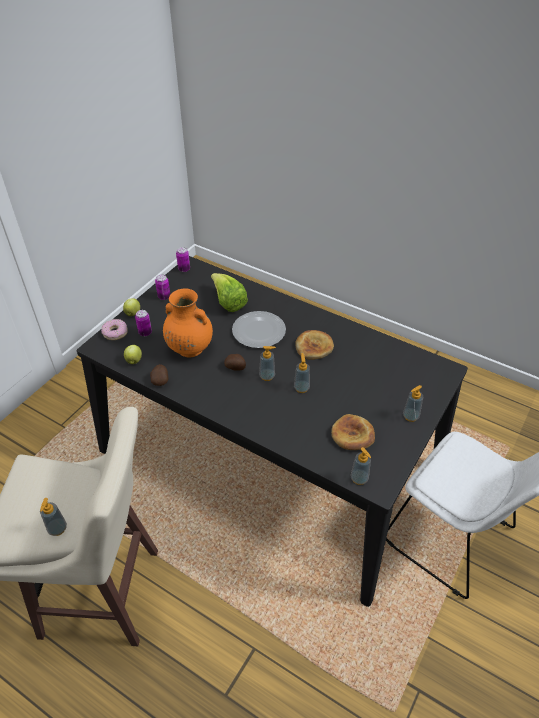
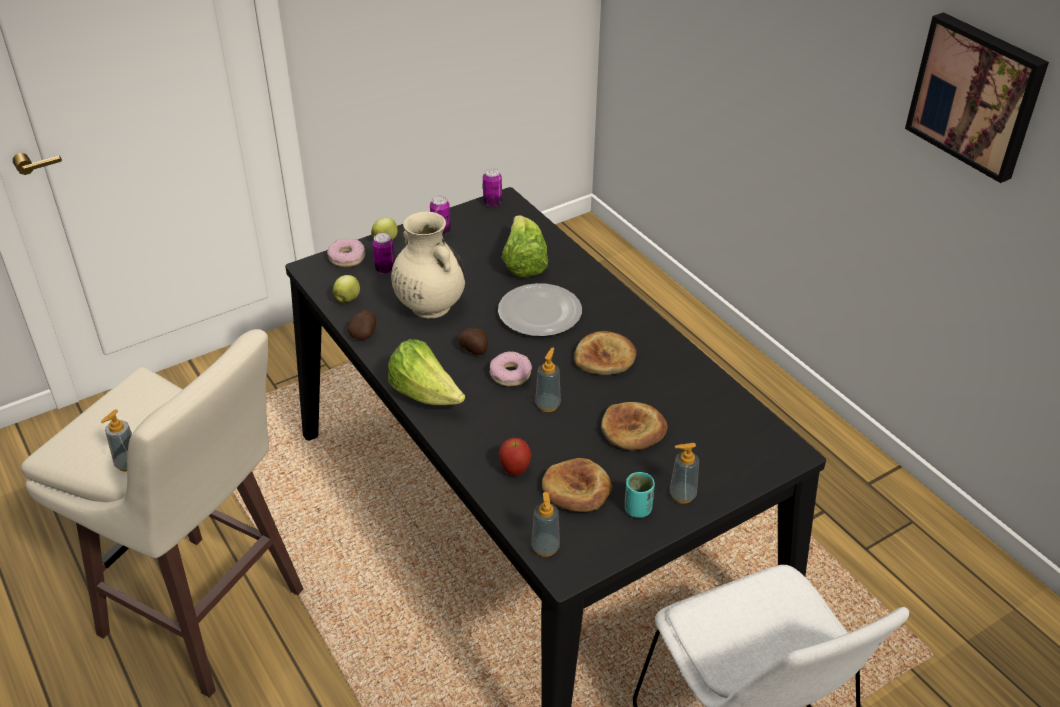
camera: 25 degrees right, 5 degrees down
orange vase [163,288,213,357] -> beige vase [391,212,466,319]
soap dispenser [259,346,276,381] -> donut [490,352,532,387]
none -> lettuce [388,339,465,405]
none -> apple [499,438,531,475]
none -> bread [601,402,668,451]
none -> turquoise cup [625,472,655,518]
none -> picture [905,12,1049,183]

